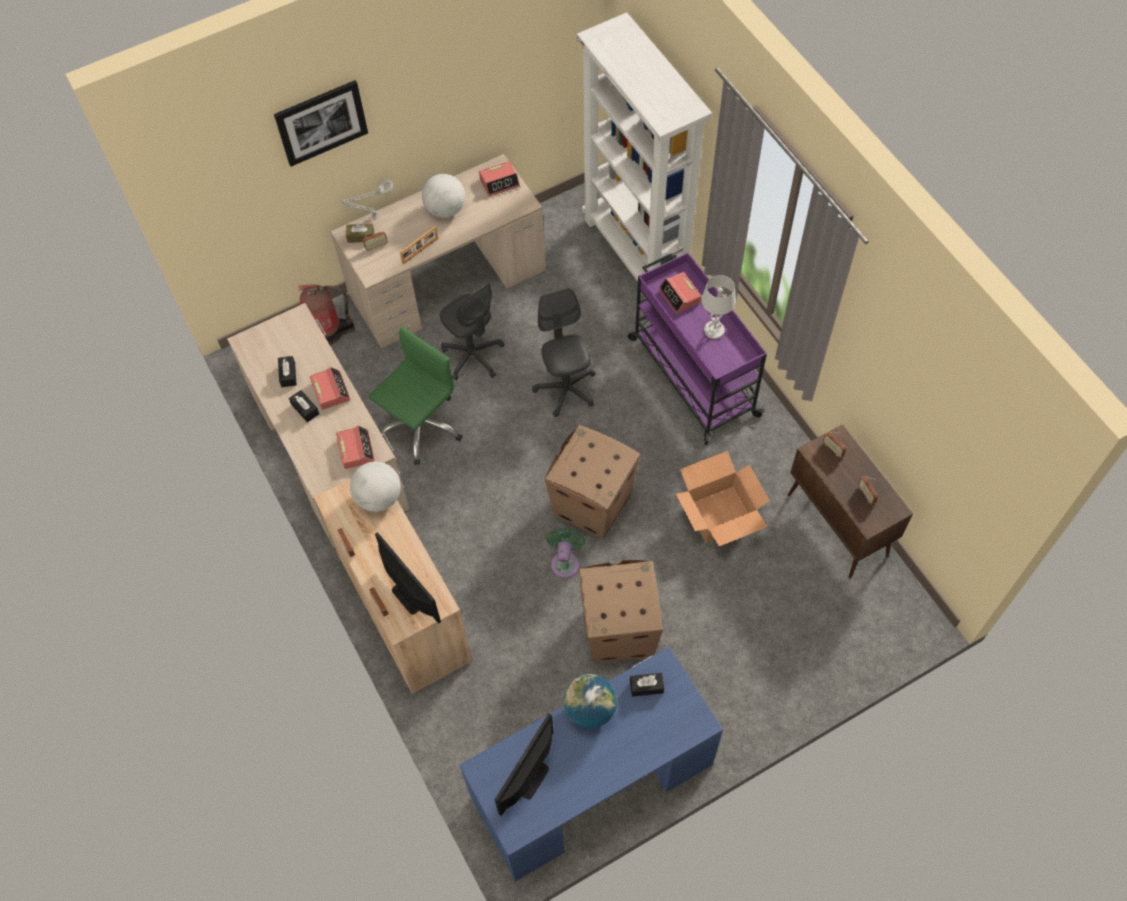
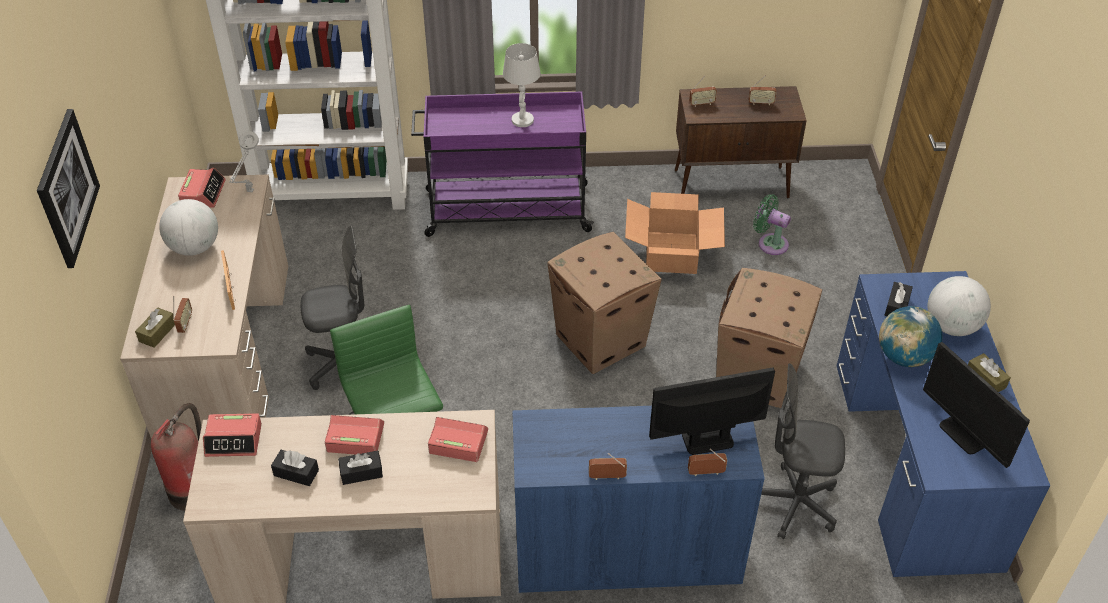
camera: 65 degrees left, 15 degrees down
beige cabinet [314,479,472,694] -> blue cabinet [513,406,765,594]
grey table lamp [342,180,393,219] -> grey table lamp moved to [229,131,259,192]
globe [350,462,401,512] -> globe moved to [928,276,991,336]
grey office chair [532,288,595,417] -> grey office chair moved to [761,363,845,539]
green fan [546,528,585,578] -> green fan moved to [753,194,791,255]
alarm clock [659,272,701,314] -> alarm clock moved to [203,413,262,457]
none -> brown tissue box [968,353,1011,392]

